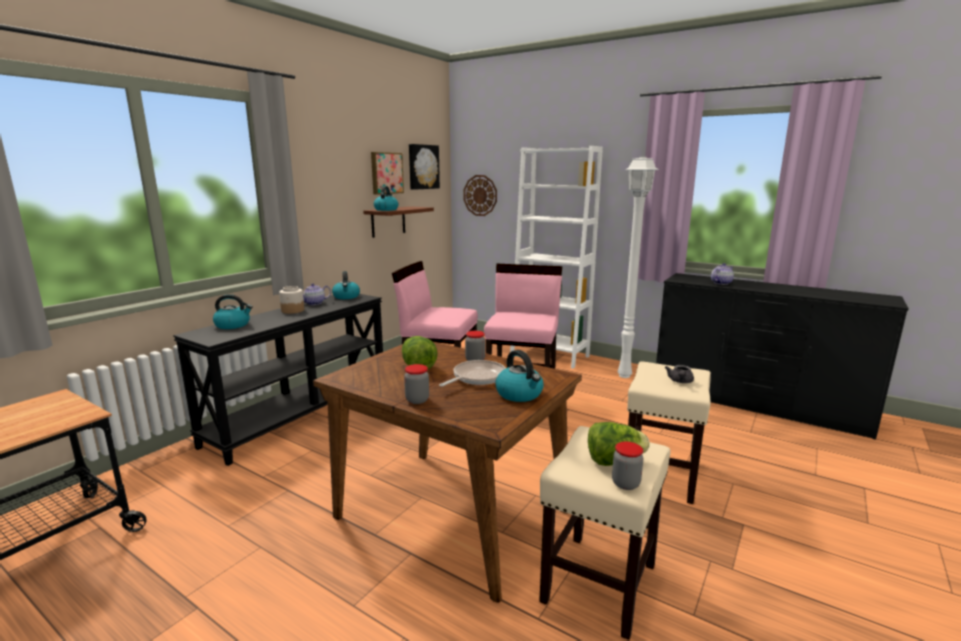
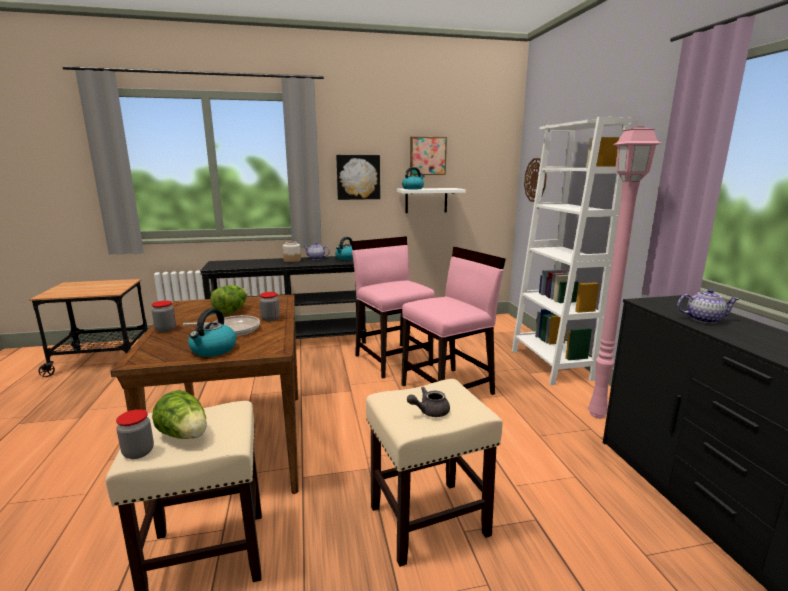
camera: 45 degrees right, 0 degrees up
kettle [213,294,253,329] -> none
brown shelf [363,206,434,238] -> white shelf [397,188,466,213]
picture [409,144,440,190] -> picture moved to [336,155,380,200]
white floor lamp [617,157,659,378] -> pink floor lamp [588,126,662,418]

